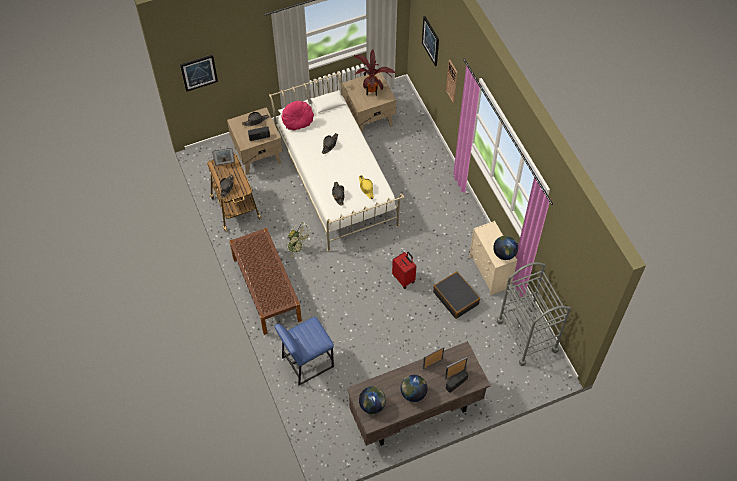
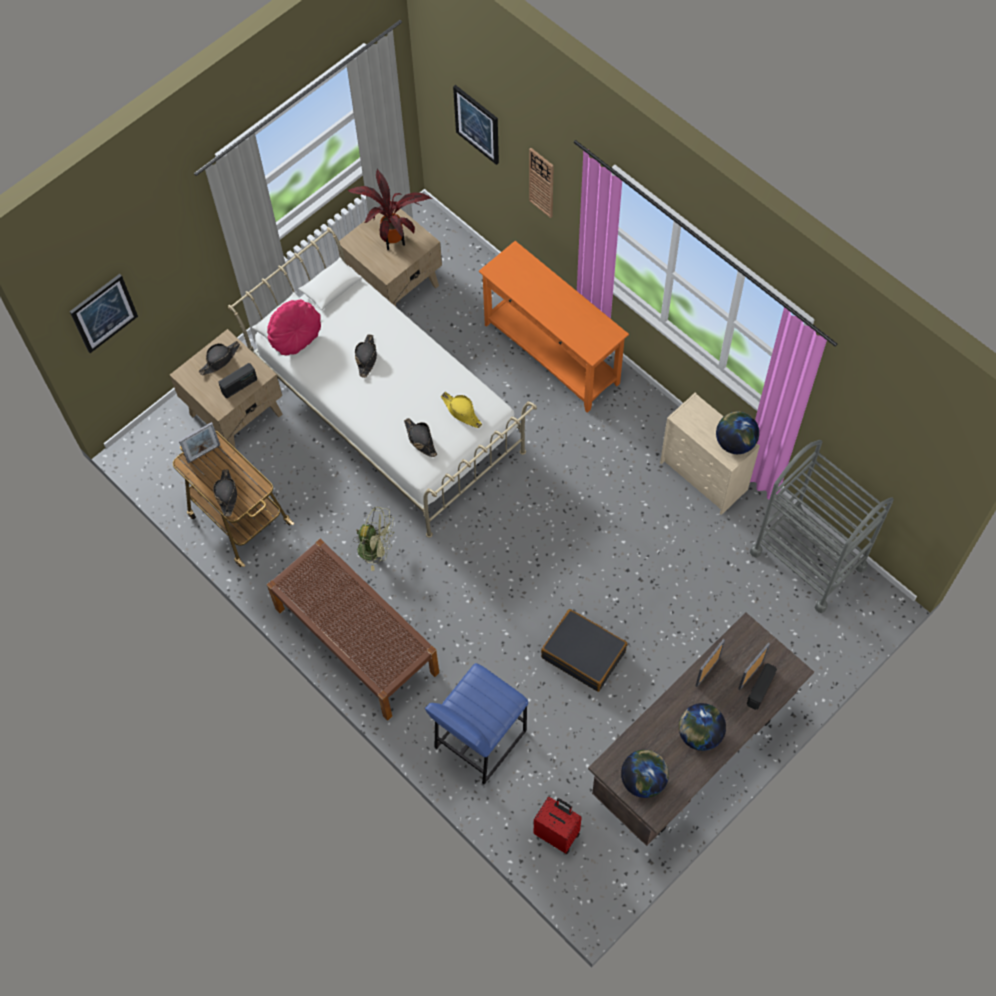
camera: 20 degrees left, 5 degrees up
red suitcase [392,252,416,289] -> red suitcase moved to [534,797,582,854]
black suitcase [433,271,480,319] -> black suitcase moved to [541,609,628,692]
none -> orange console table [479,241,629,413]

